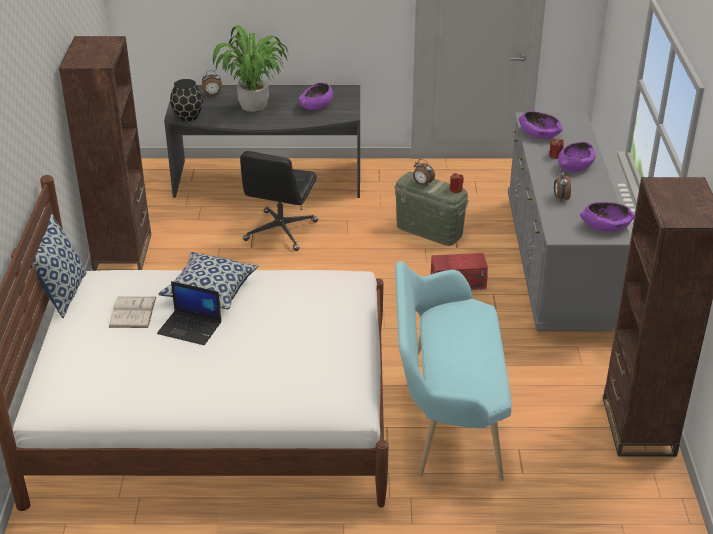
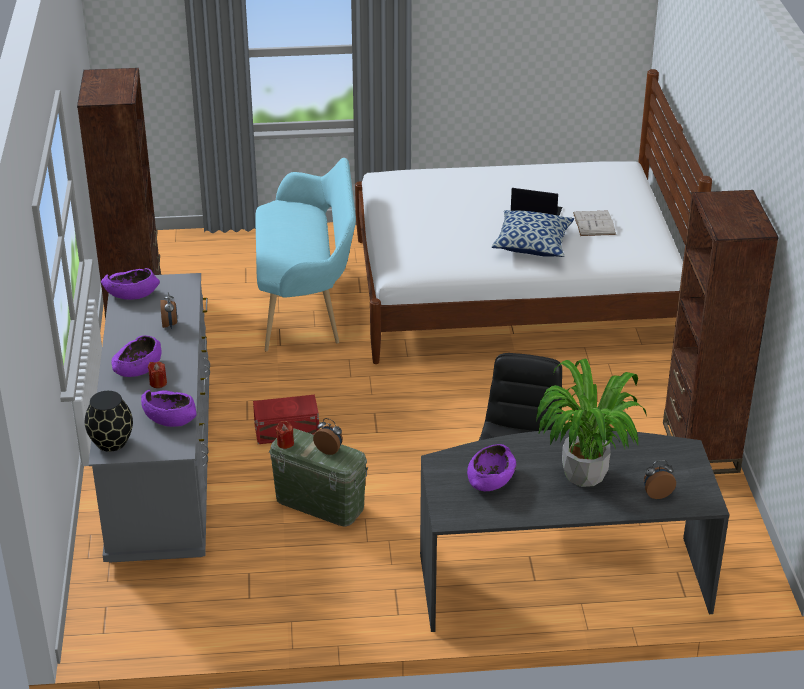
camera: 175 degrees right, 0 degrees up
pillow [31,213,87,318] -> none
black vase [170,79,203,122] -> black vase moved to [85,391,133,452]

